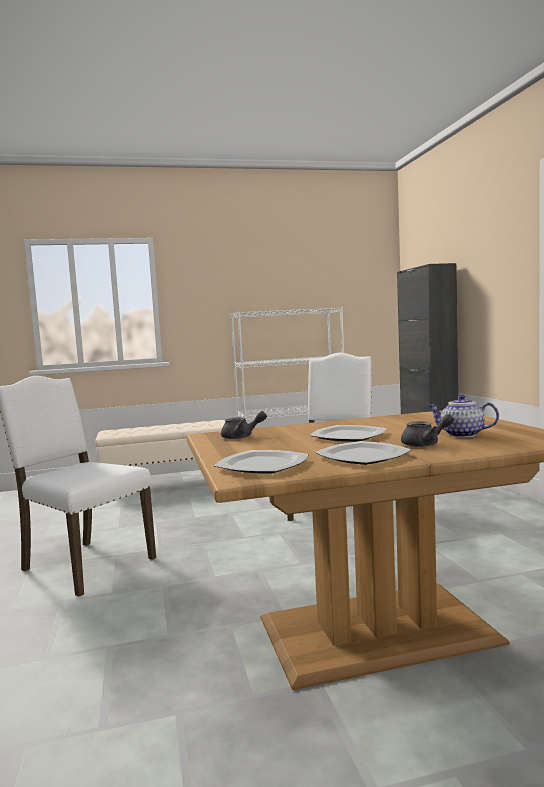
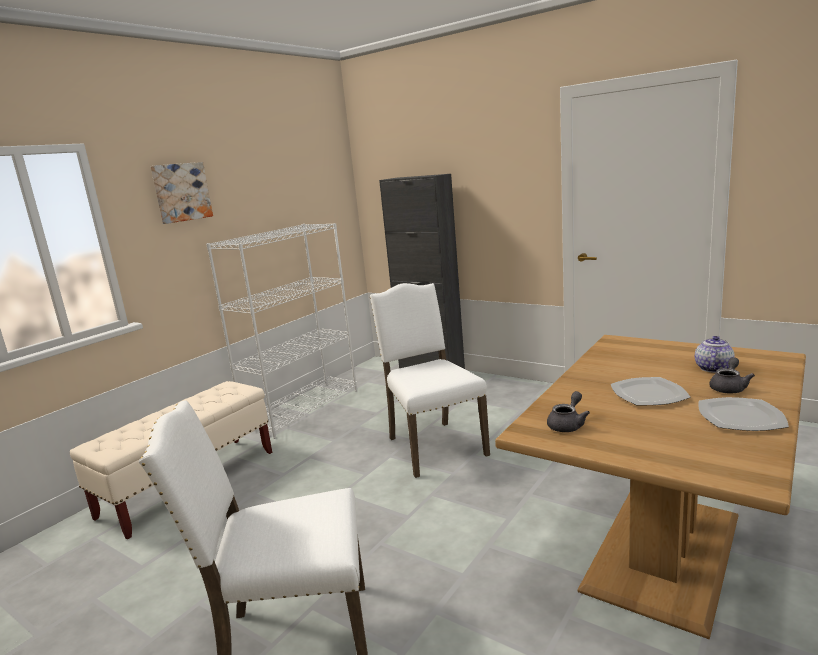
camera: 40 degrees left, 10 degrees up
plate [214,450,309,474] -> none
teapot [428,395,499,437] -> teapot turned 135 degrees clockwise [695,336,735,373]
none -> picture [151,162,213,224]

